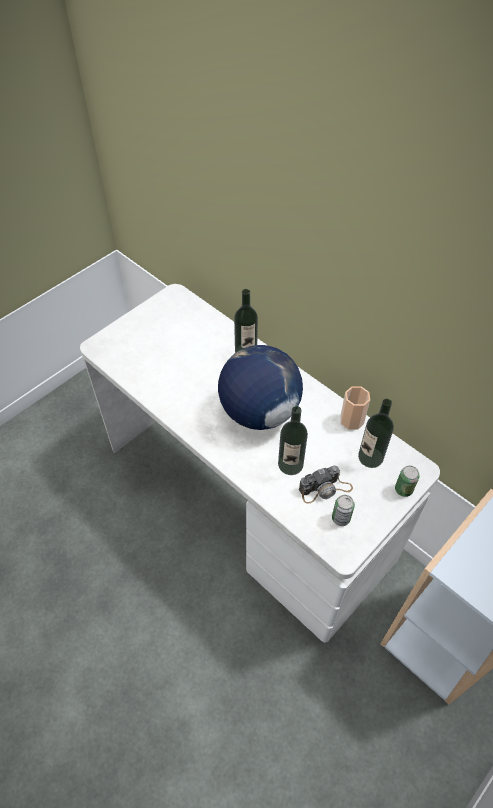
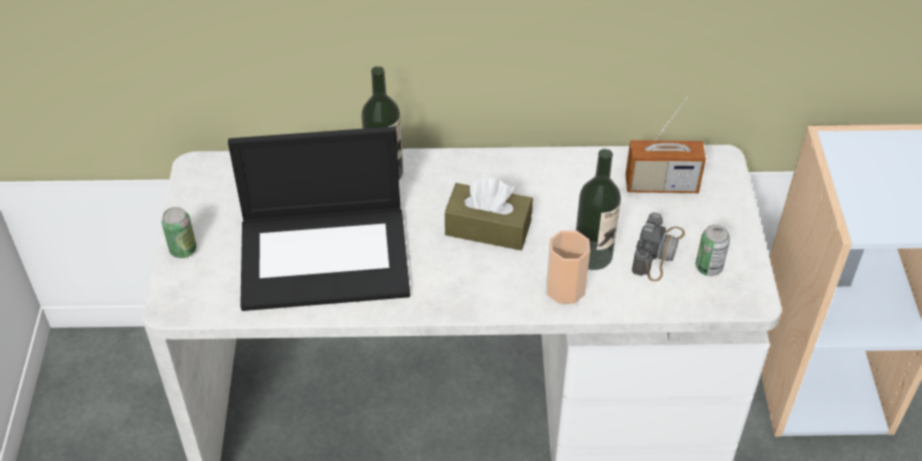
camera: 45 degrees left, 5 degrees down
globe [218,345,303,430] -> brown tissue box [445,178,533,250]
cup [340,386,370,430] -> cup moved to [546,230,590,304]
bottle [358,399,394,468] -> radio [625,96,706,193]
can [395,466,420,497] -> can moved to [162,207,197,258]
none -> laptop [228,126,410,311]

